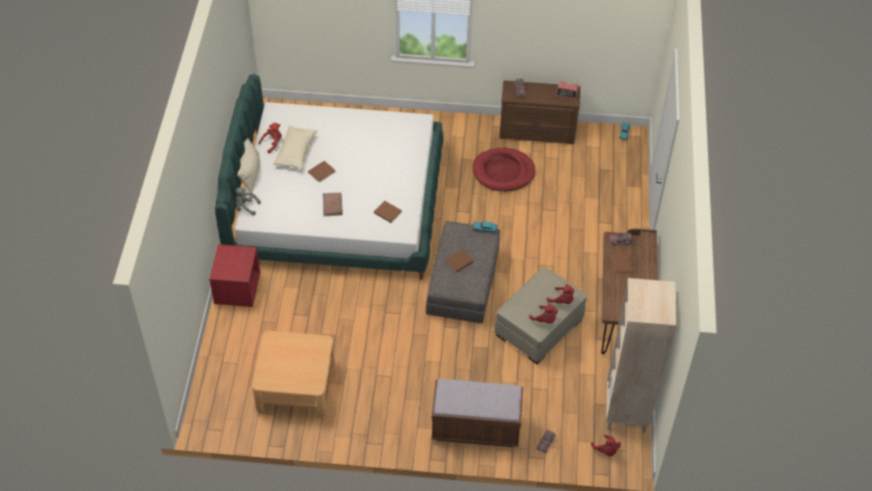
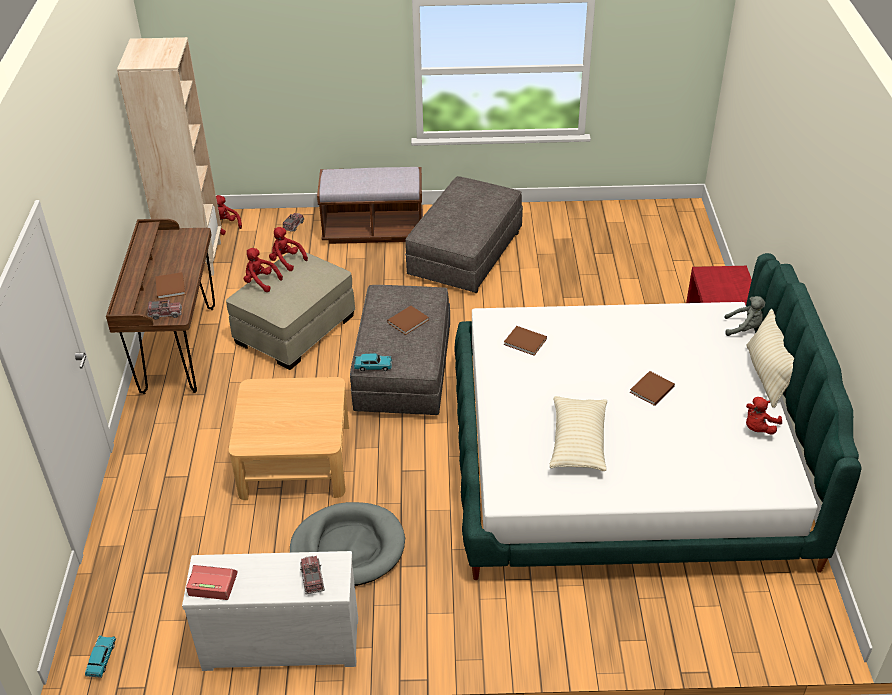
camera: 175 degrees right, 10 degrees down
beige coffee table [252,331,335,418] -> beige coffee table moved to [229,377,349,500]
beige pillow [273,125,318,170] -> beige pillow moved to [550,396,607,471]
brown book [323,193,343,216] -> none
red dog bed [472,148,535,191] -> grey dog bed [290,502,405,586]
brown dresser [499,80,581,144] -> white dresser [182,551,358,671]
none -> grey ottoman [405,176,523,293]

